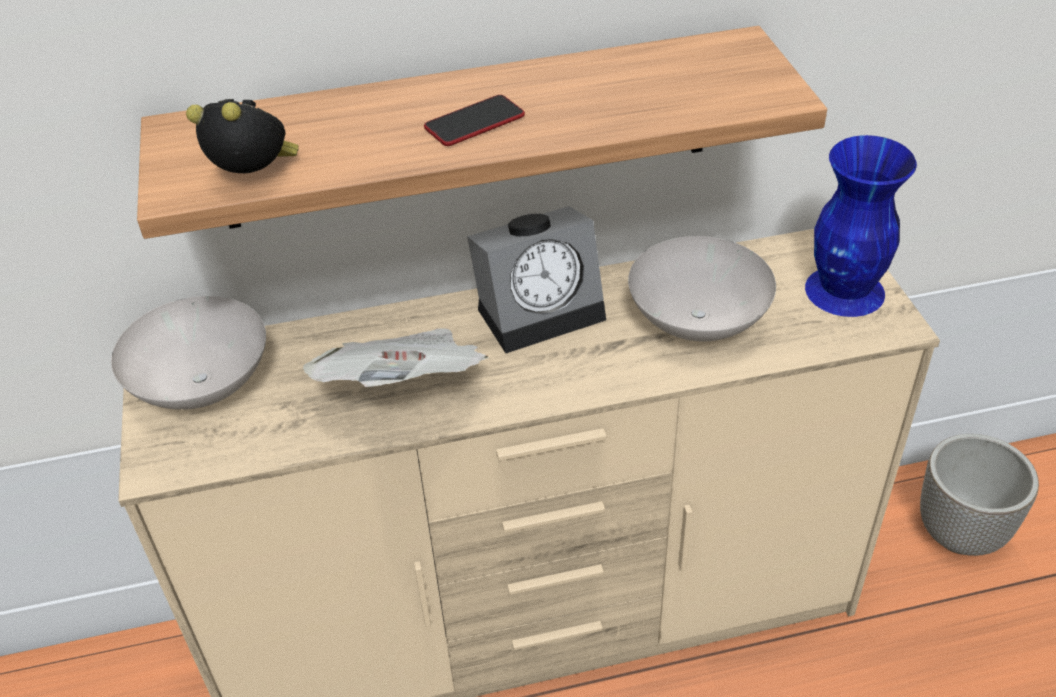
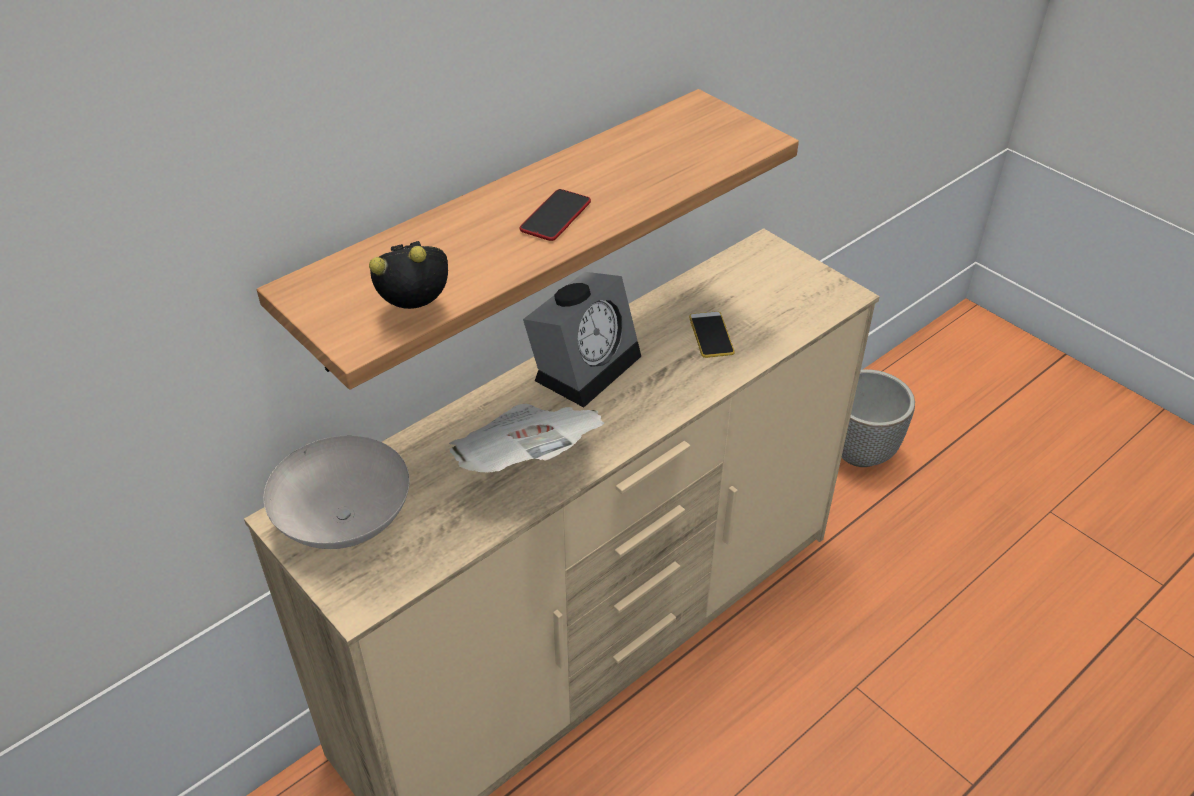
camera: 30 degrees left, 0 degrees up
white bowl [628,236,776,341] -> phone [689,311,735,358]
blue vase [805,135,917,317] -> none

